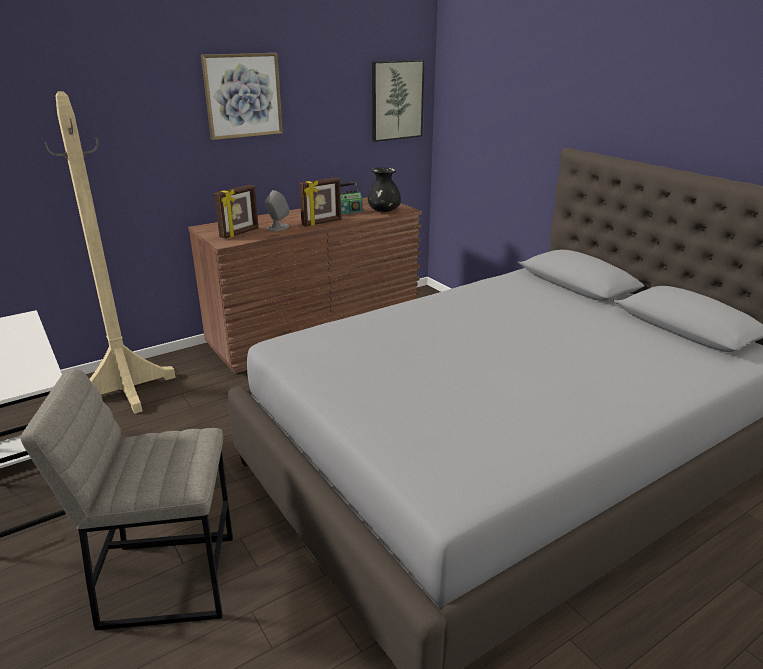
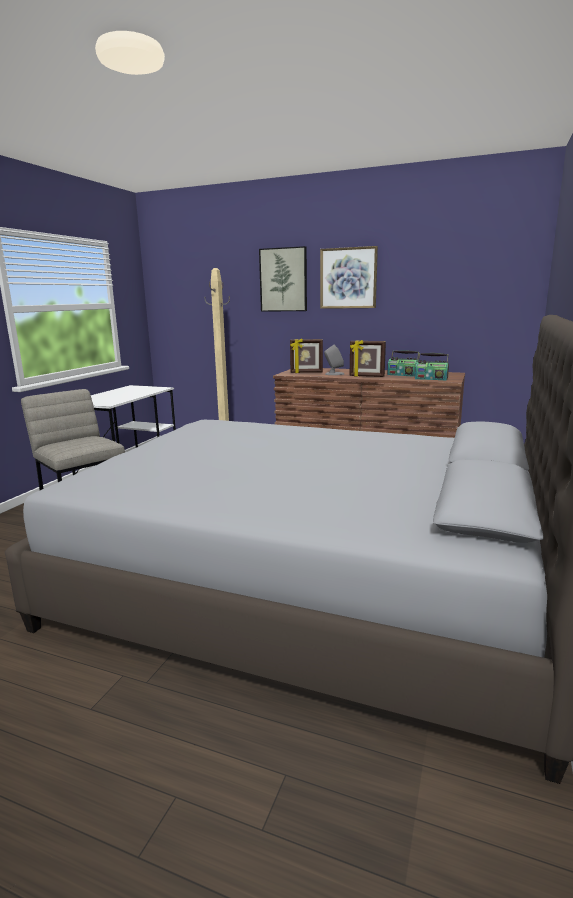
camera: 55 degrees right, 10 degrees down
black vase [368,167,401,212] -> radio [415,353,449,380]
picture [372,60,425,142] -> picture moved to [259,246,307,312]

